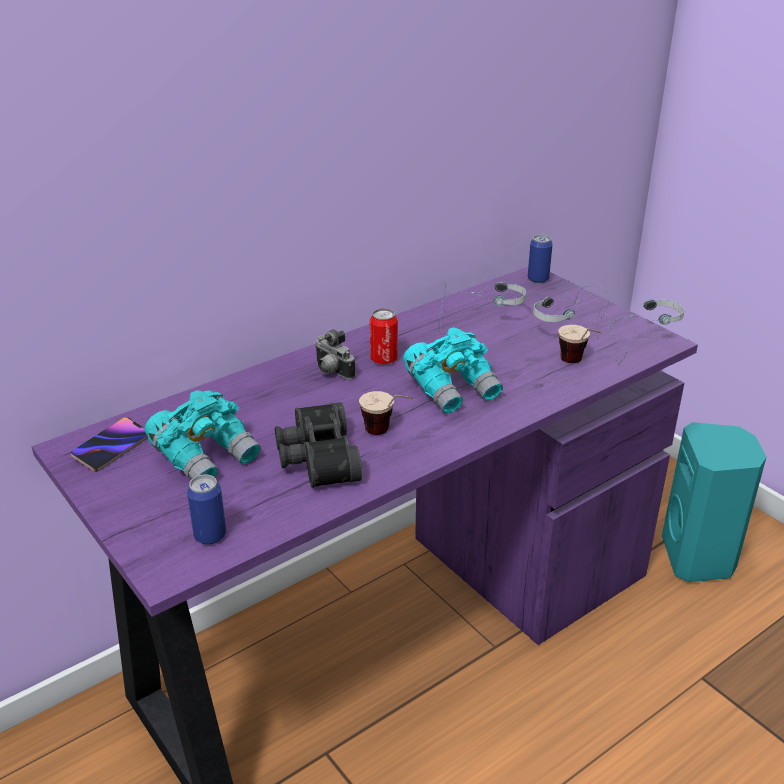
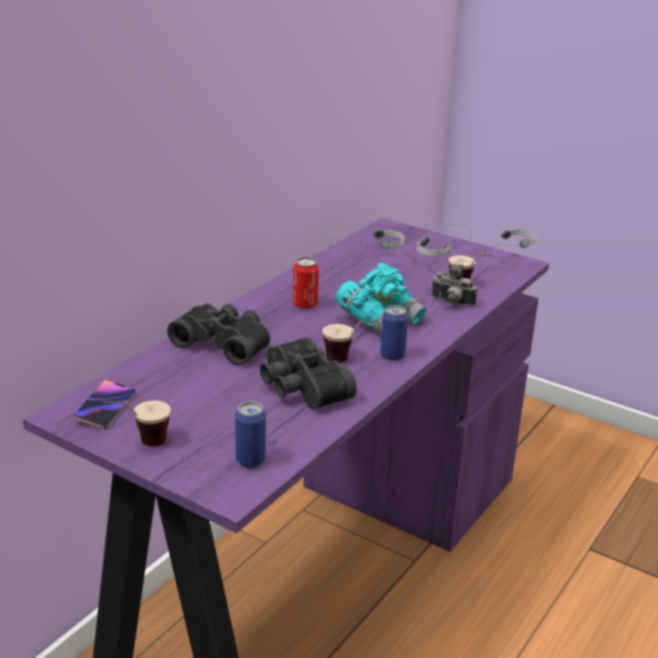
camera: 20 degrees left, 5 degrees down
turquoise binoculars [144,390,261,480] -> none
camera [315,329,355,379] -> camera moved to [432,264,477,307]
can [528,234,553,283] -> can moved to [380,305,408,361]
turquoise speaker [662,422,766,582] -> none
none -> cup [103,400,171,447]
none -> black binoculars [167,303,270,366]

